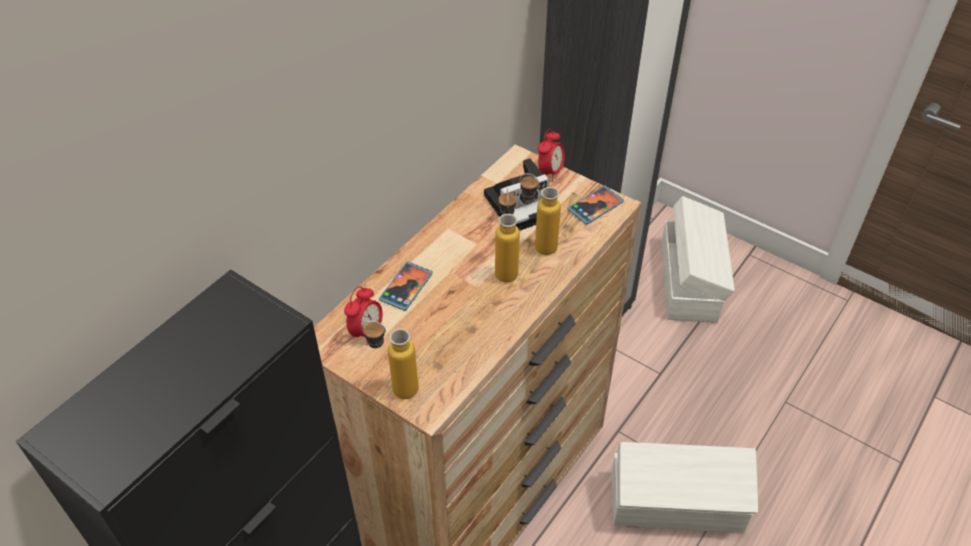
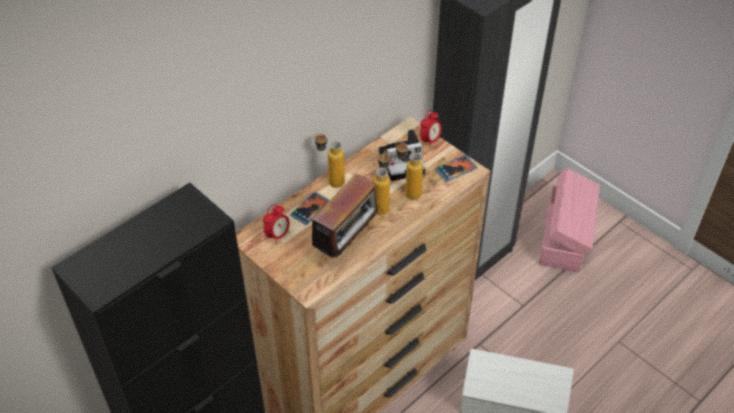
camera: 10 degrees right, 0 degrees up
bottle [362,321,418,399] -> bottle moved to [314,133,345,188]
white storage box [661,196,735,323] -> pink storage box [539,167,600,272]
none -> radio [304,173,383,259]

